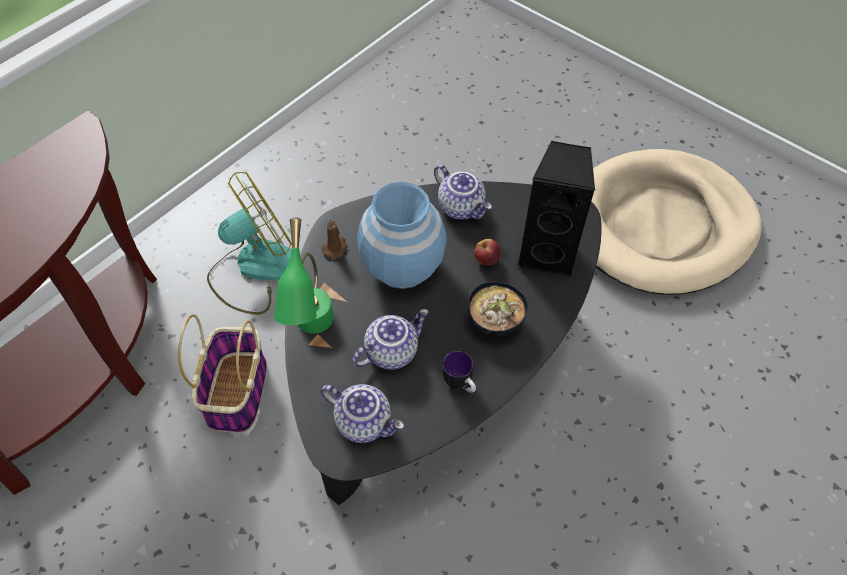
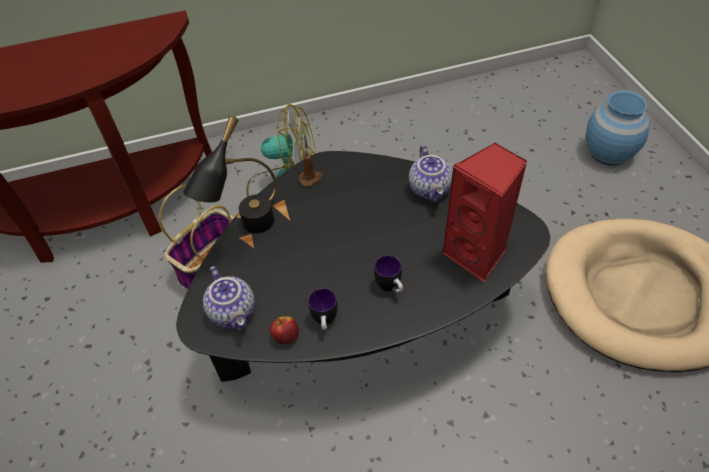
camera: 35 degrees right, 5 degrees down
green table lamp [274,217,334,334] -> black table lamp [183,116,277,233]
teapot [352,309,429,370] -> none
blue vase [357,182,447,289] -> blue vase moved to [585,90,650,166]
bowl [468,282,528,336] -> mug [374,255,403,293]
apple [474,239,501,266] -> apple moved to [270,316,299,344]
black speaker [517,141,595,276] -> red speaker [443,142,527,282]

